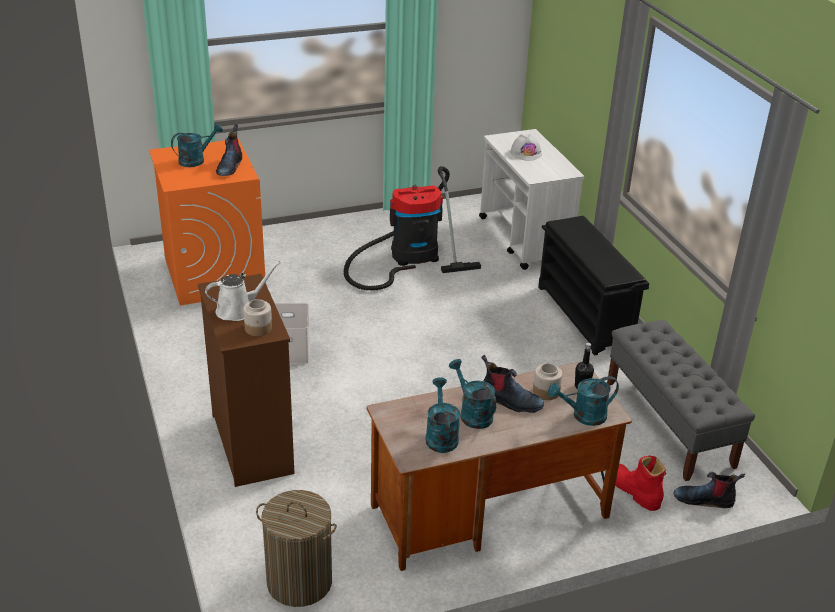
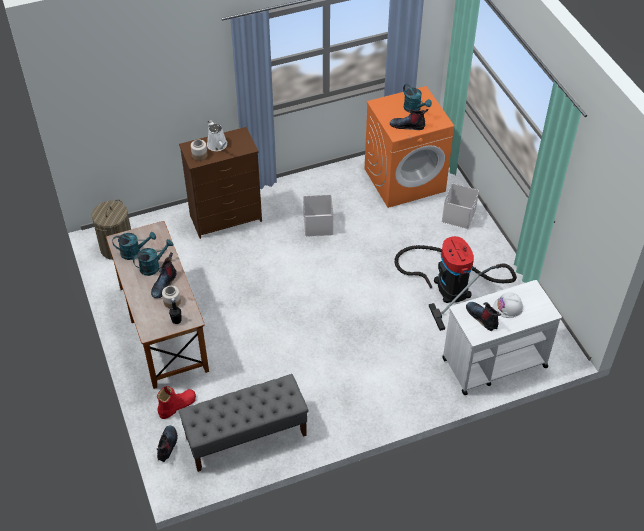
camera: 90 degrees right, 15 degrees up
black shoe rack [538,216,649,356] -> none
turquoise watering can [548,376,619,426] -> none
none -> white storage box [442,183,479,229]
none -> boot [466,302,501,331]

